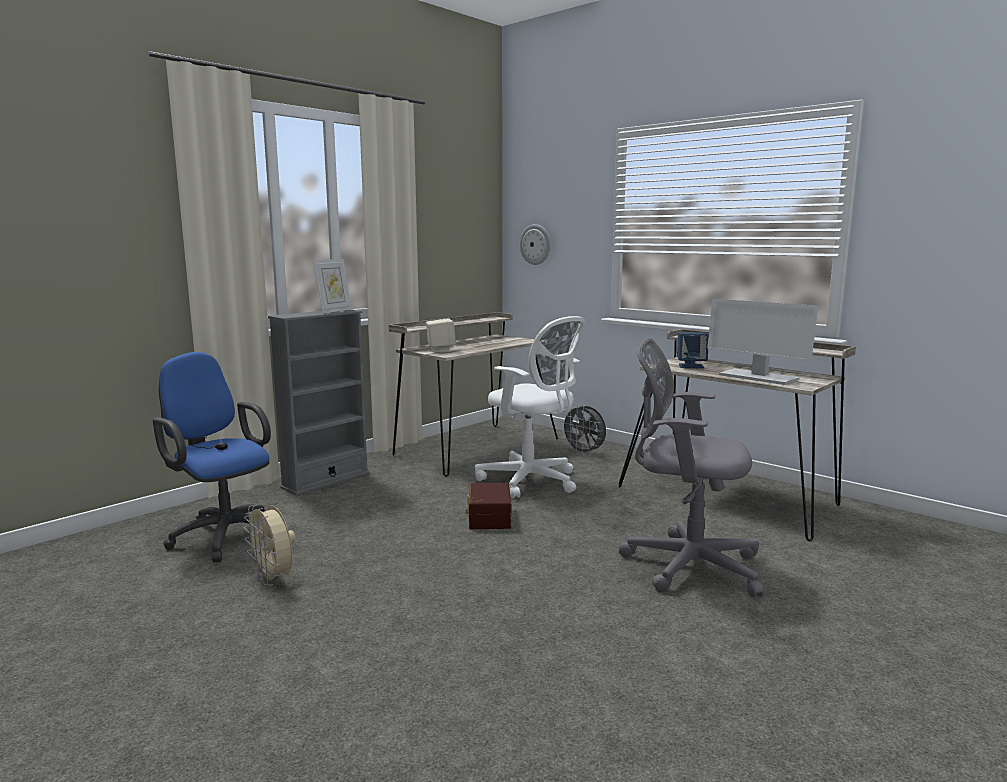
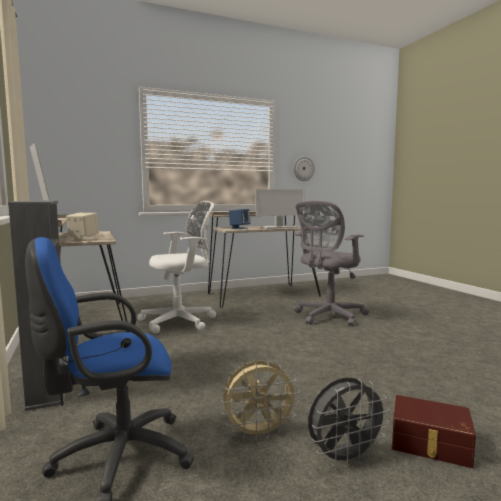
camera: 65 degrees left, 5 degrees down
brown storage box [466,483,511,529] -> brown storage box moved to [392,395,476,468]
wall clock [520,224,551,265] -> wall clock moved to [293,156,315,181]
grey fan [560,404,606,455] -> grey fan moved to [308,377,390,468]

